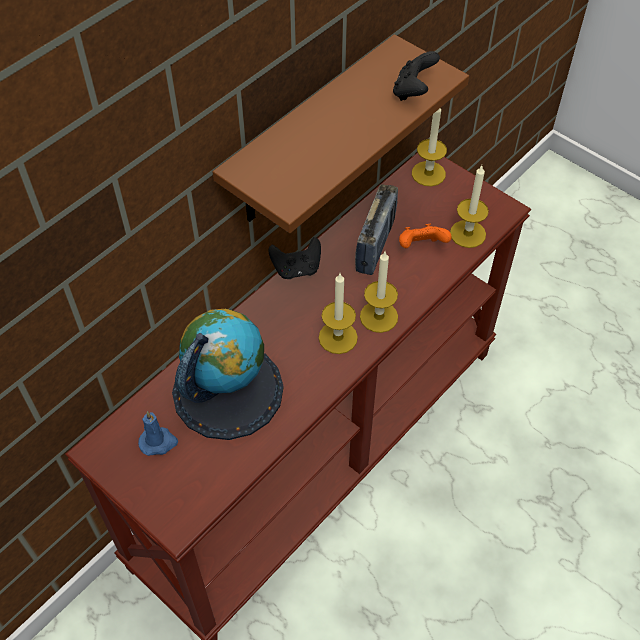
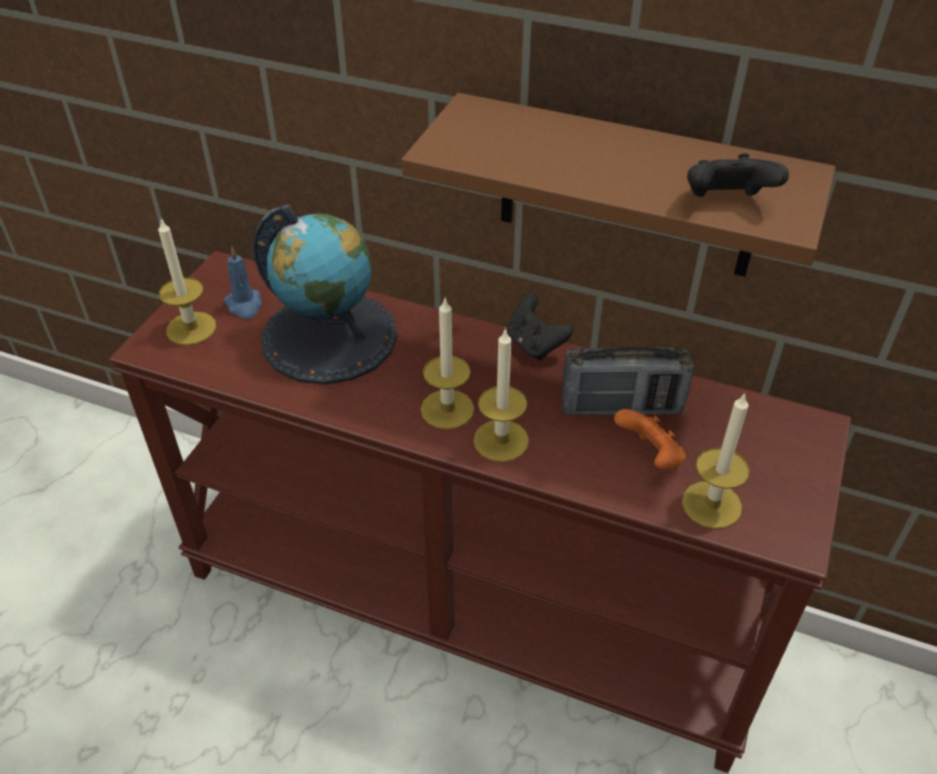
camera: 70 degrees right, 10 degrees down
candle [412,108,447,186] -> candle moved to [158,217,216,345]

